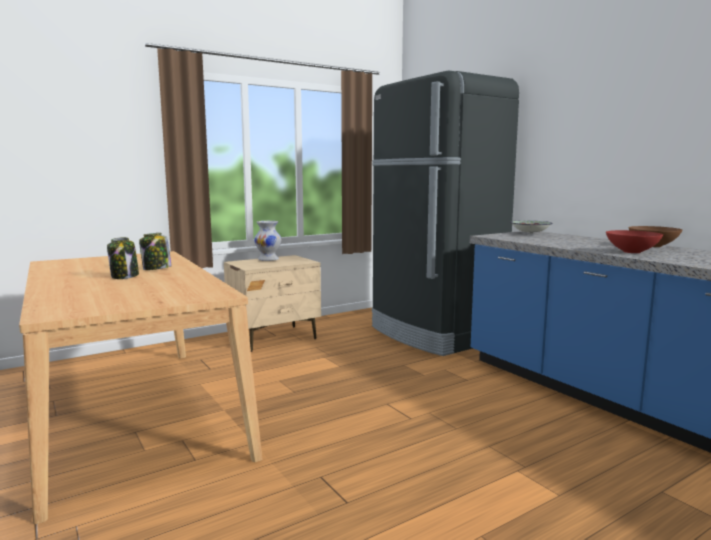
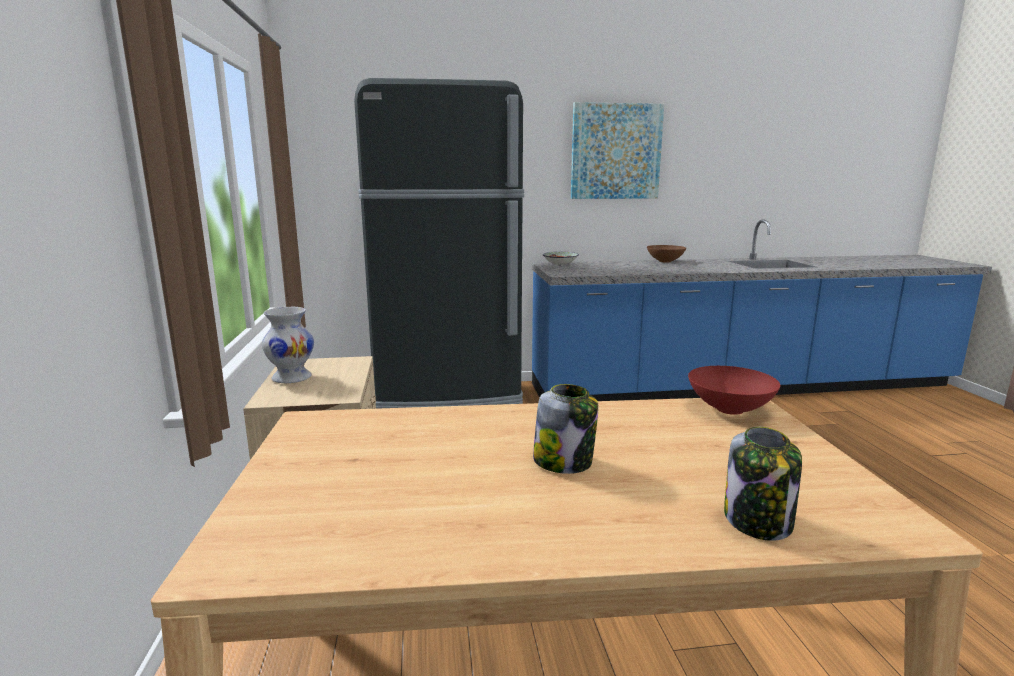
camera: 65 degrees left, 5 degrees up
jar [139,233,172,270] -> jar moved to [724,427,802,541]
red bowl [606,230,663,253] -> red bowl moved to [688,366,780,415]
none -> picture [571,102,664,199]

